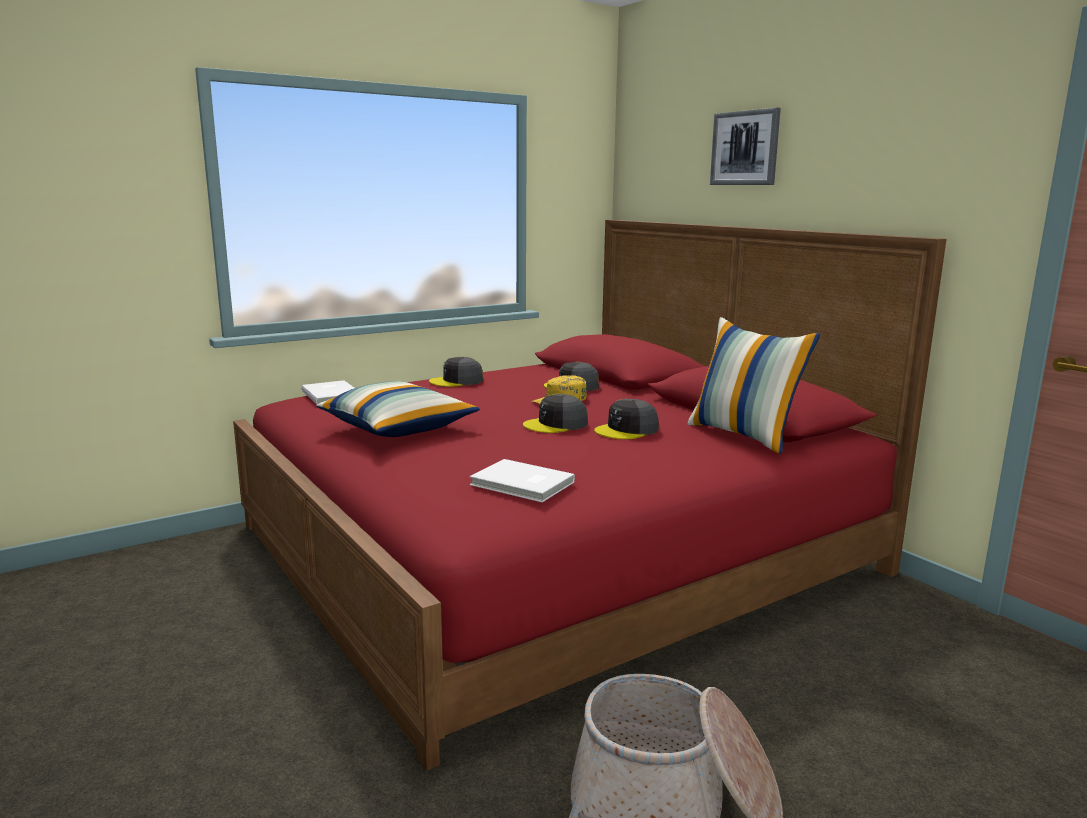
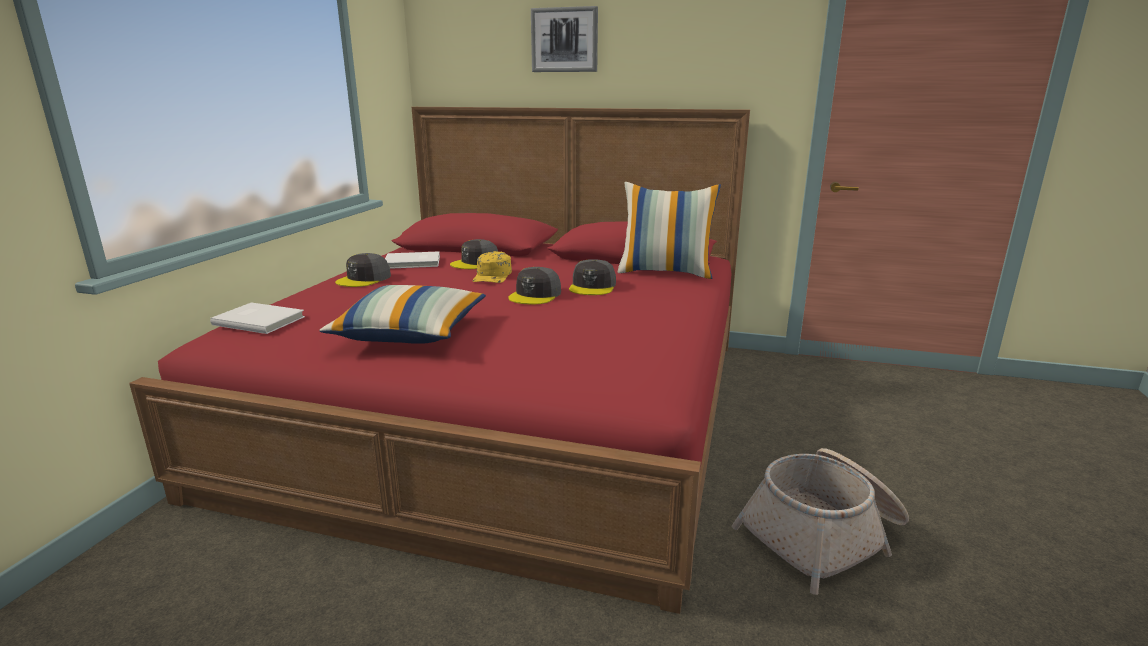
camera: 40 degrees left, 5 degrees up
white book [470,459,575,502] -> white book moved to [385,251,440,269]

